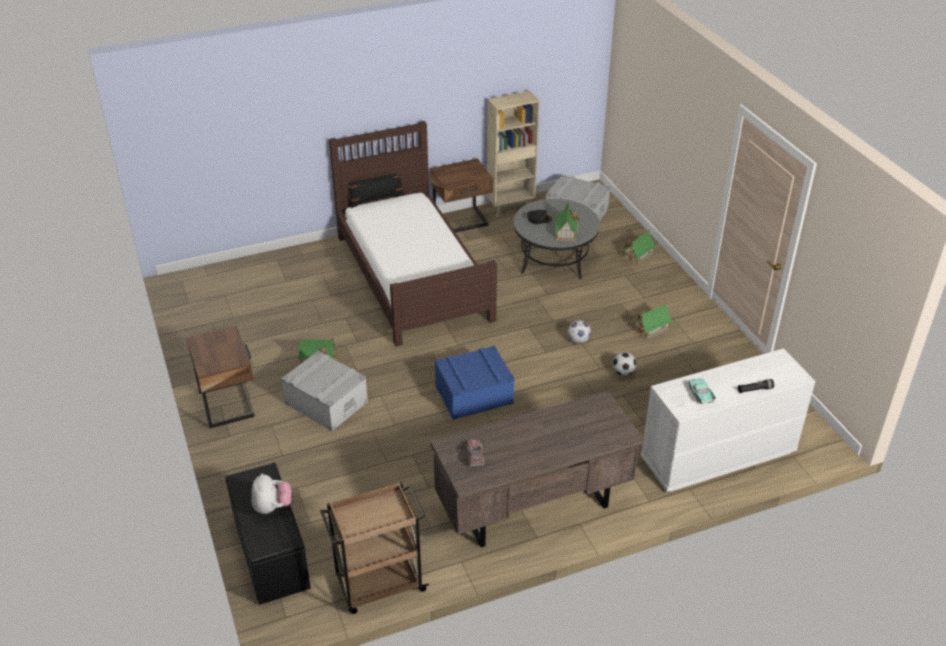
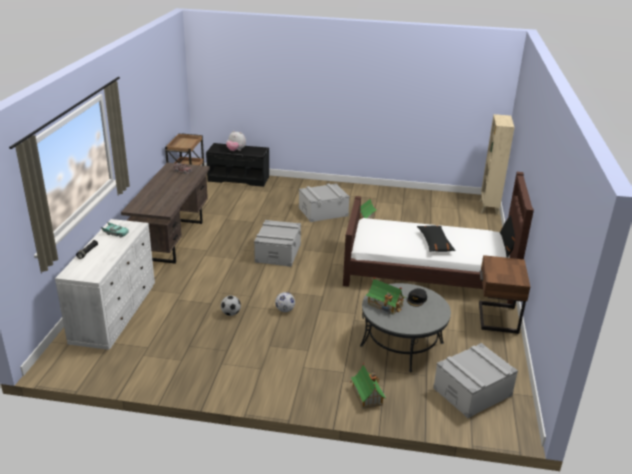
camera: 120 degrees right, 10 degrees down
brown nightstand [186,326,255,428] -> none
blue storage box [435,346,515,420] -> grey storage box [254,220,301,267]
beige bookcase [487,91,540,217] -> beige bookcase moved to [479,114,515,215]
toy house [631,302,674,340] -> none
none -> black pillow [417,225,456,252]

